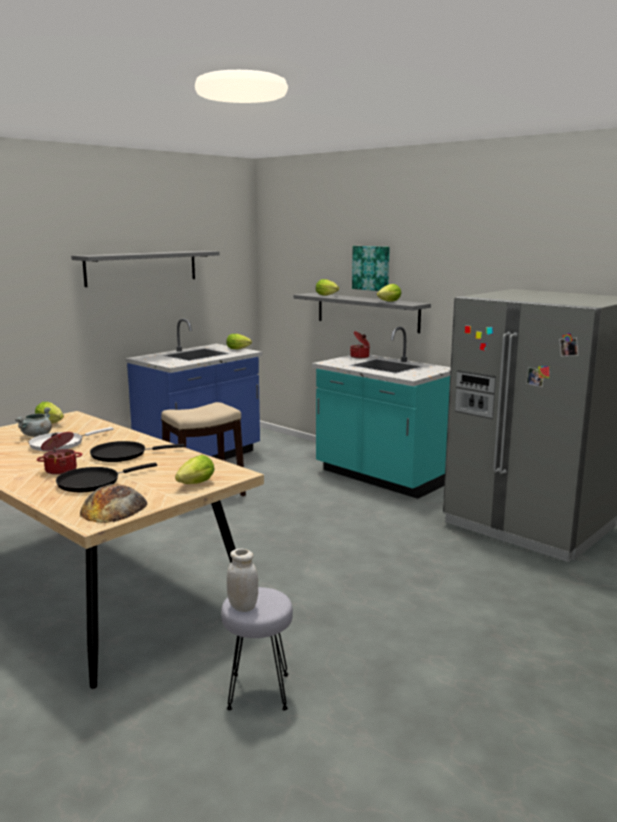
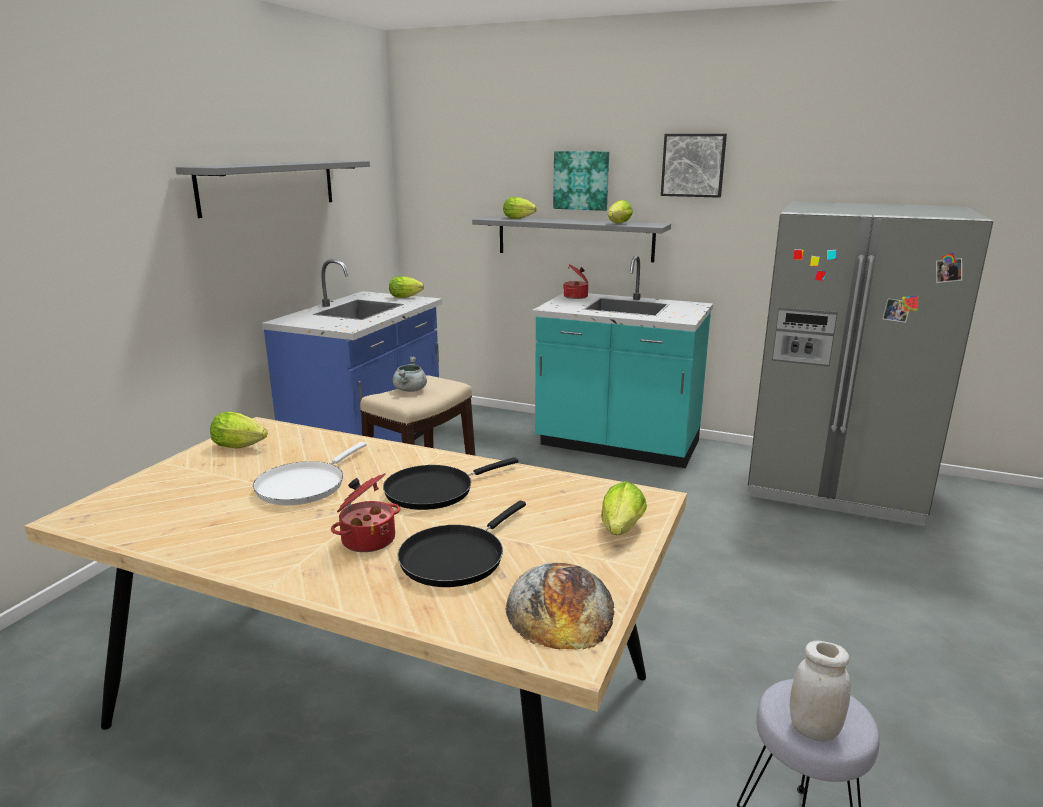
camera: 20 degrees left, 5 degrees up
grey cooking pot [15,407,52,437] -> grey cooking pot moved to [393,357,427,392]
none -> picture [661,134,727,198]

